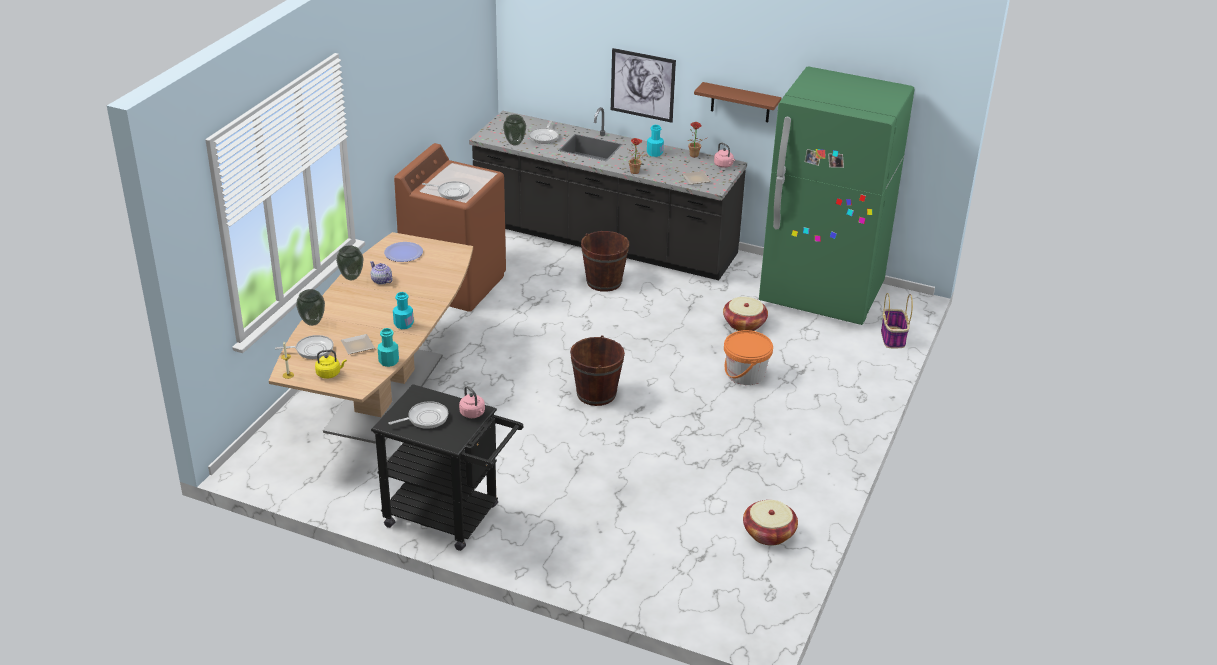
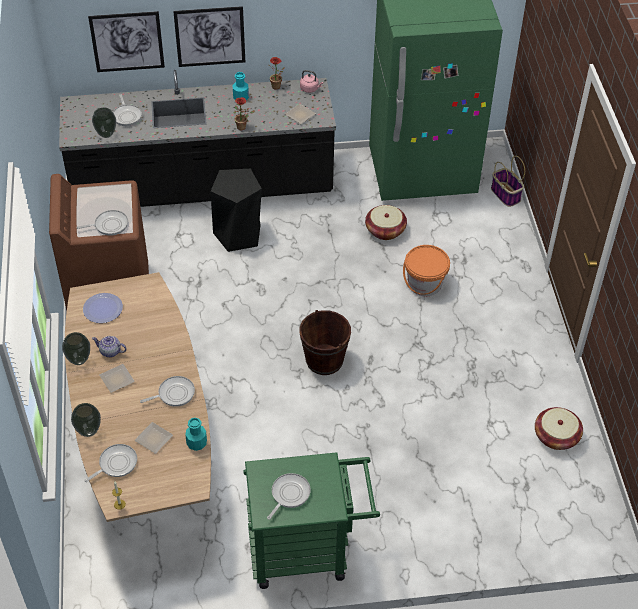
camera: 30 degrees left, 15 degrees up
yellow kettle [315,350,347,379] -> none
black cart [371,384,524,551] -> green cart [243,452,380,589]
turquoise bottle [393,292,414,329] -> frying pan [140,376,195,407]
pink kettle [459,386,485,418] -> none
brown bucket [581,231,629,292] -> black stool [211,169,262,252]
brown shelf [694,82,781,123] -> none
none -> picture [88,11,165,72]
none -> plate [99,364,135,393]

